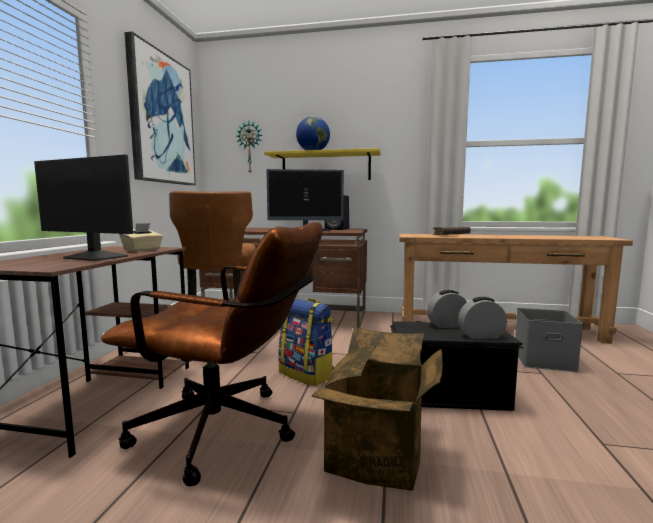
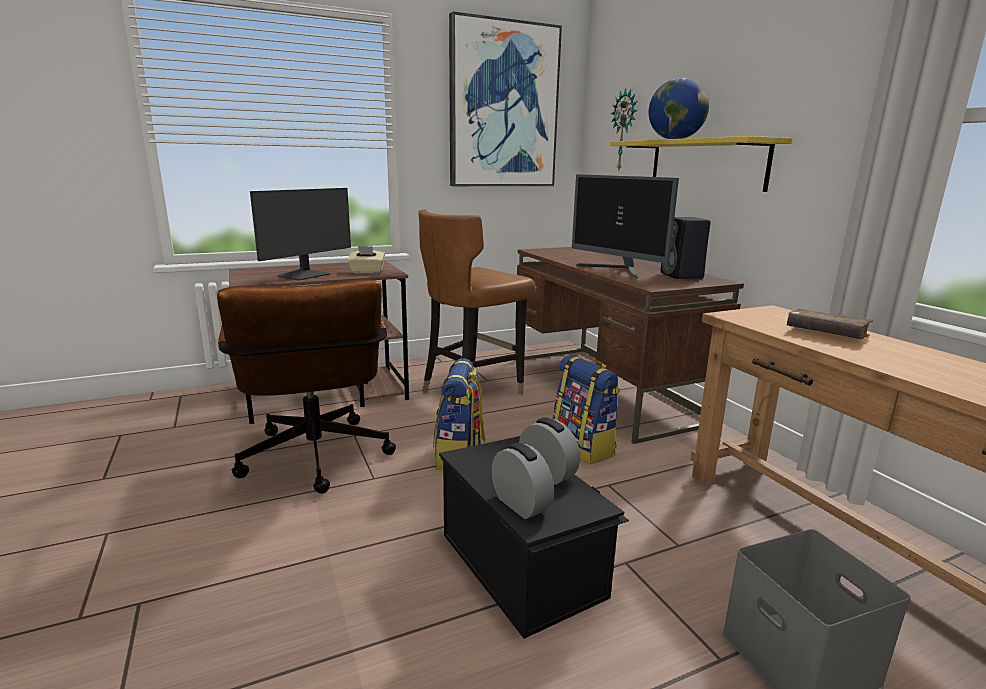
camera: 55 degrees right, 10 degrees up
monitor [34,155,133,261] -> monitor turned 135 degrees counterclockwise [250,188,351,281]
cardboard box [312,327,443,491] -> none
none -> backpack [552,355,620,465]

